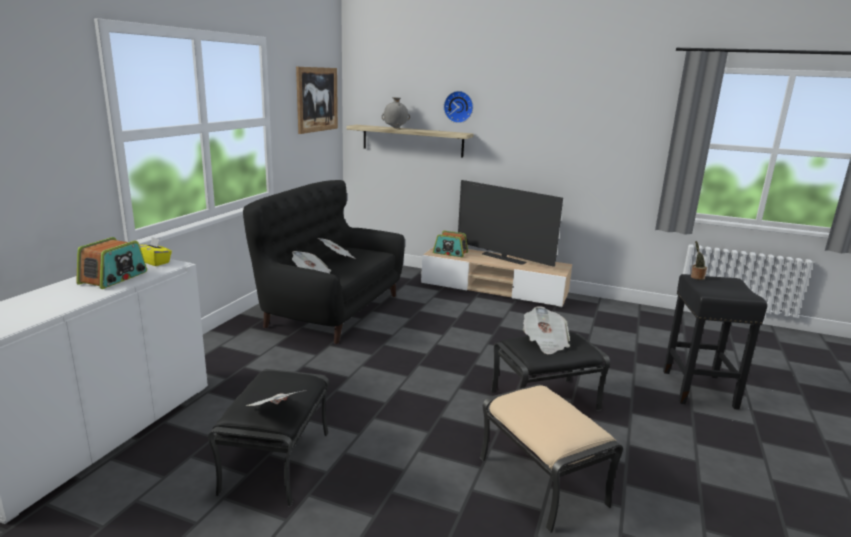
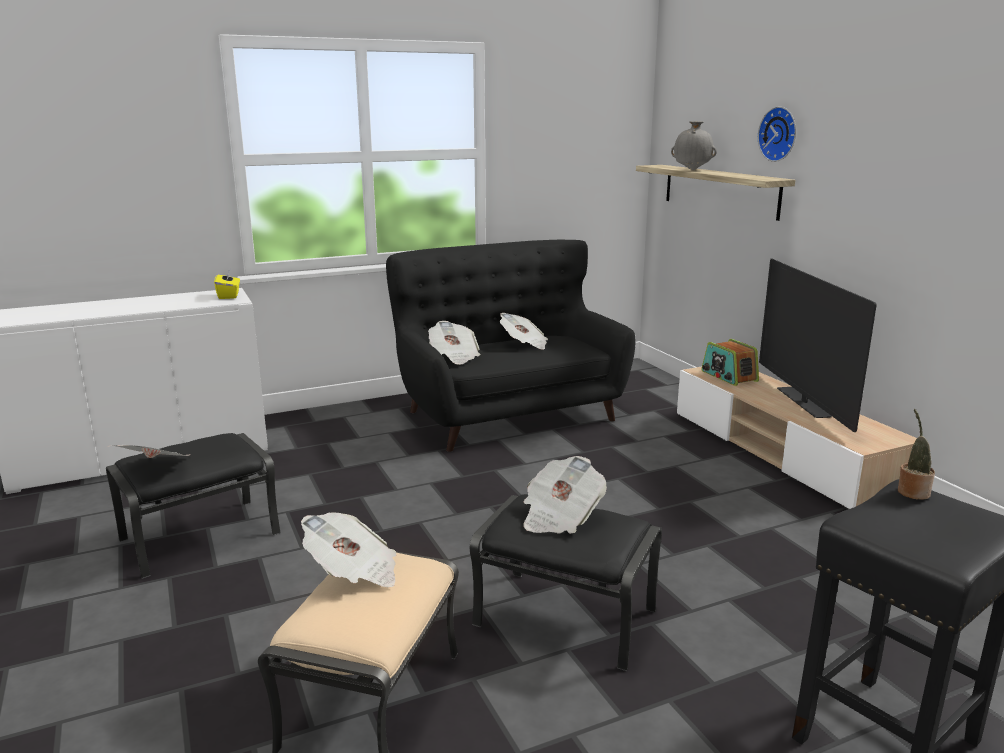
camera: 45 degrees right, 0 degrees up
radio [76,237,147,289] -> none
picture [296,67,338,134] -> none
none -> newspaper [301,512,396,588]

